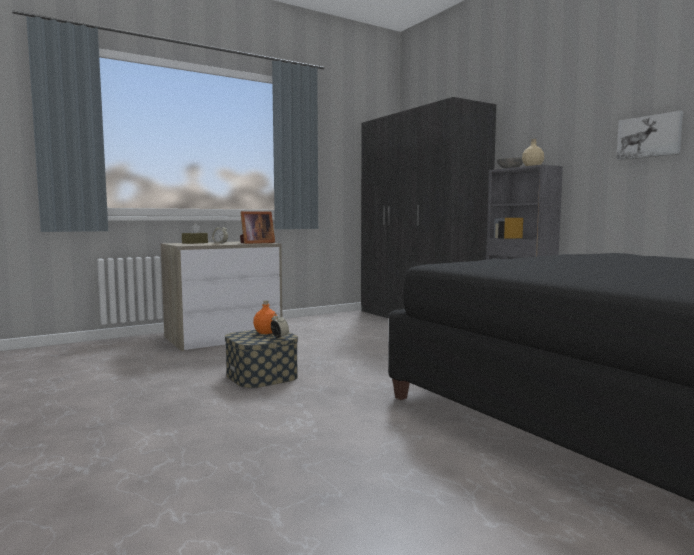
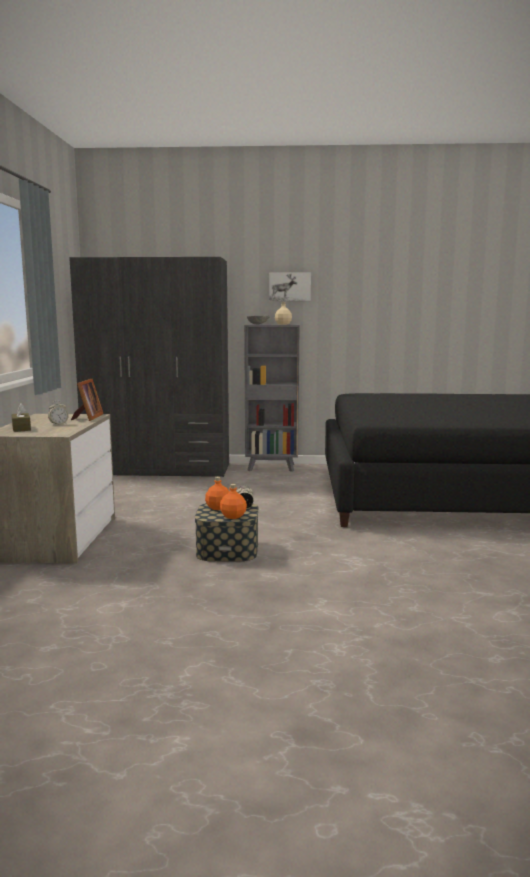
camera: 55 degrees left, 5 degrees up
picture [616,110,683,160] -> picture moved to [269,272,311,301]
none -> orange bottle [220,484,247,519]

